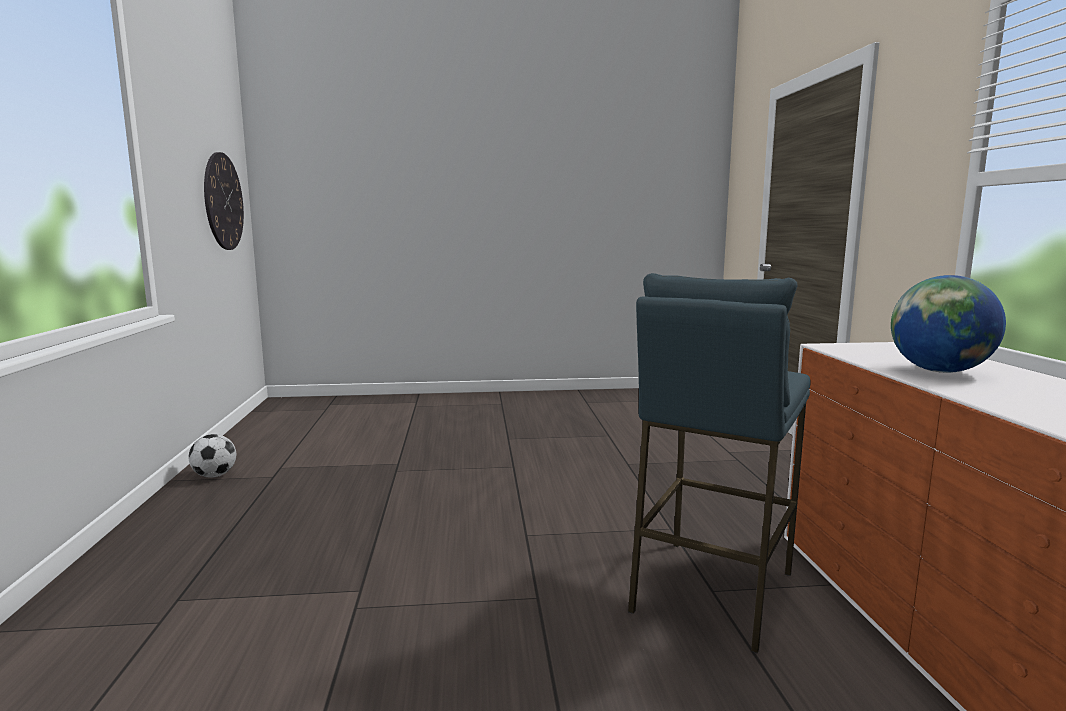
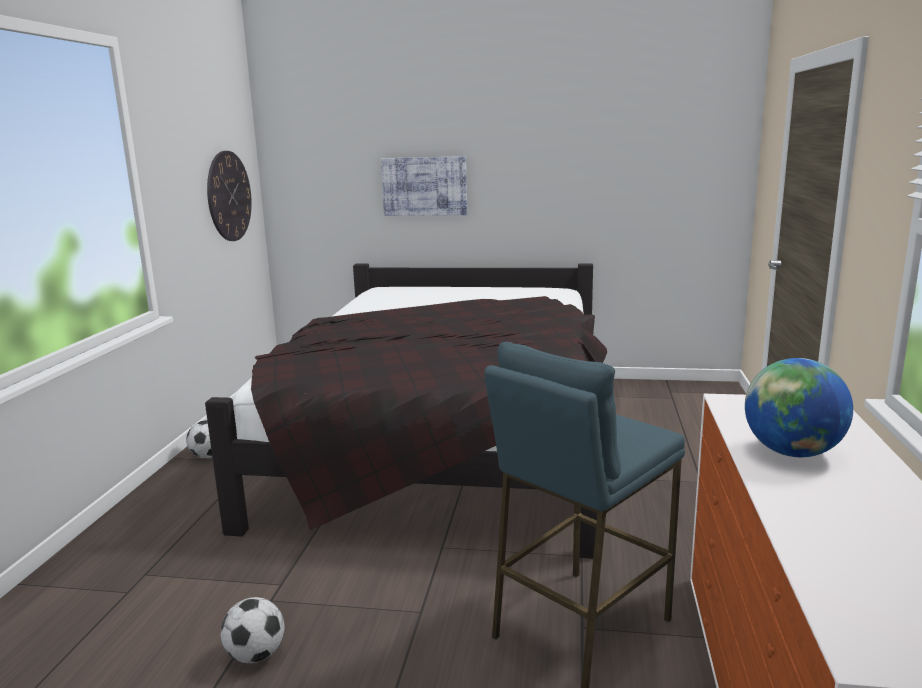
camera: 15 degrees right, 5 degrees up
none -> black bed [205,263,607,559]
none -> football [220,597,284,663]
none -> picture [381,156,467,216]

